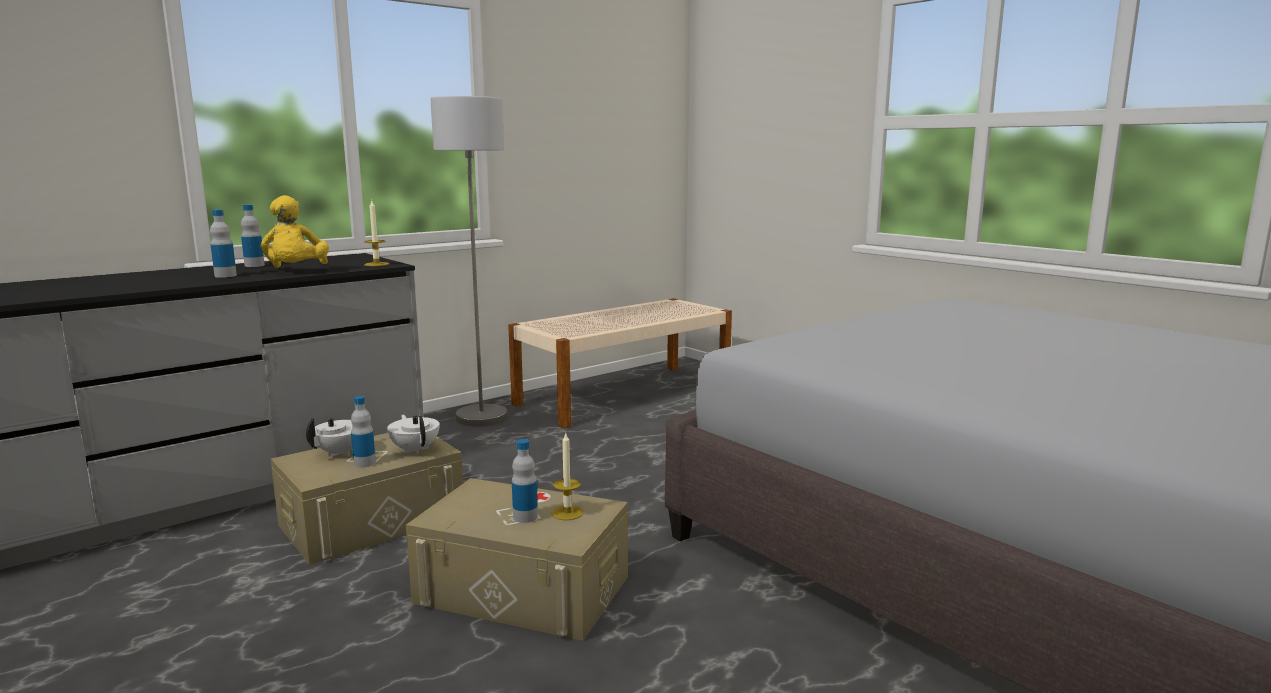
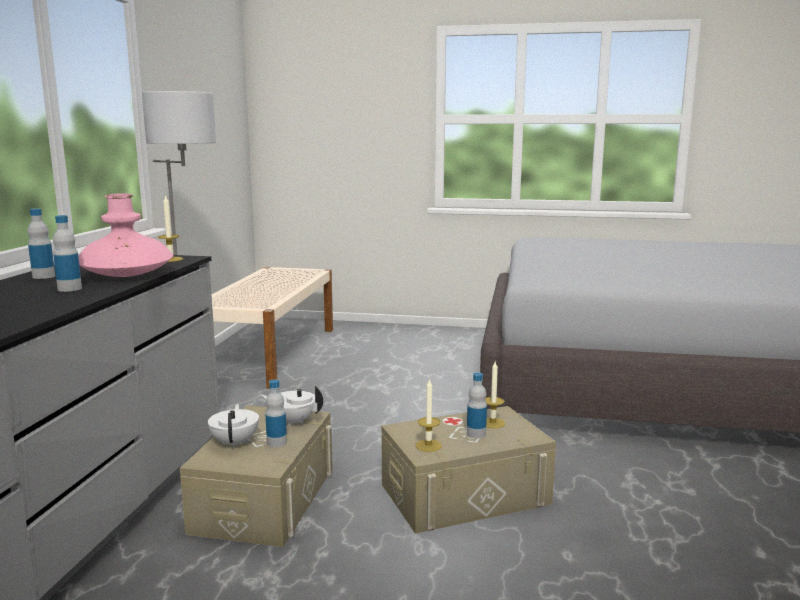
camera: 40 degrees left, 0 degrees up
yellow plush toy [261,195,329,268] -> pink vase [78,193,173,277]
none -> candle [416,378,442,452]

